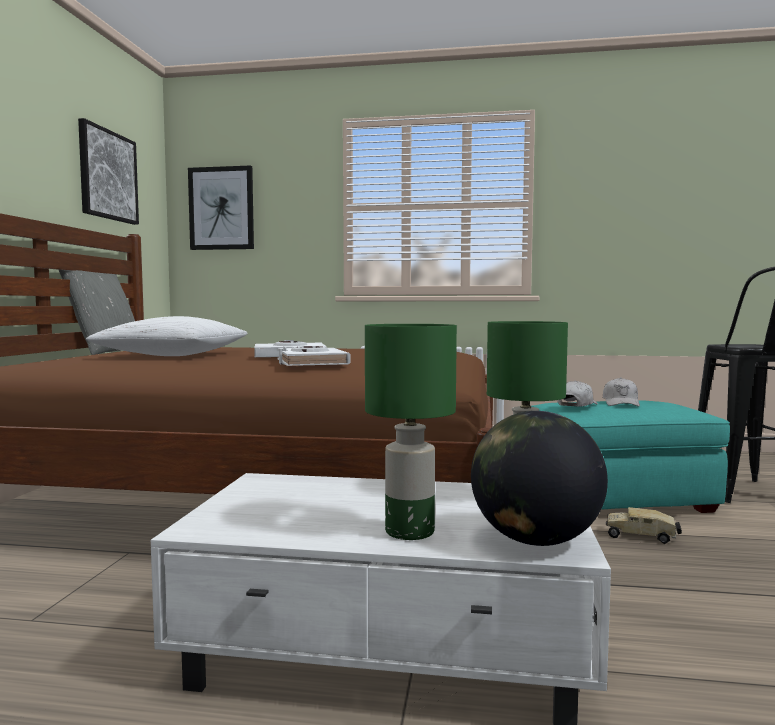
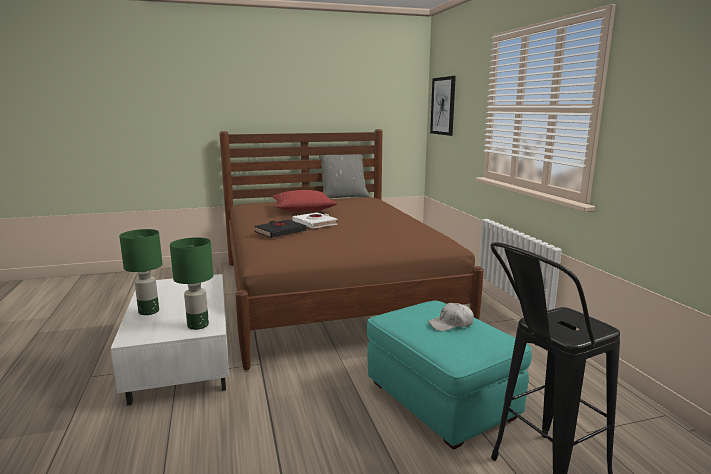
camera: 65 degrees right, 10 degrees up
picture [78,118,139,225] -> none
white pillow [86,316,248,356] -> red pillow [273,190,337,212]
white book [277,346,351,366] -> black book [254,220,306,238]
globe [471,411,608,546] -> none
white cap [557,380,598,407] -> none
toy truck [606,507,682,544] -> none

